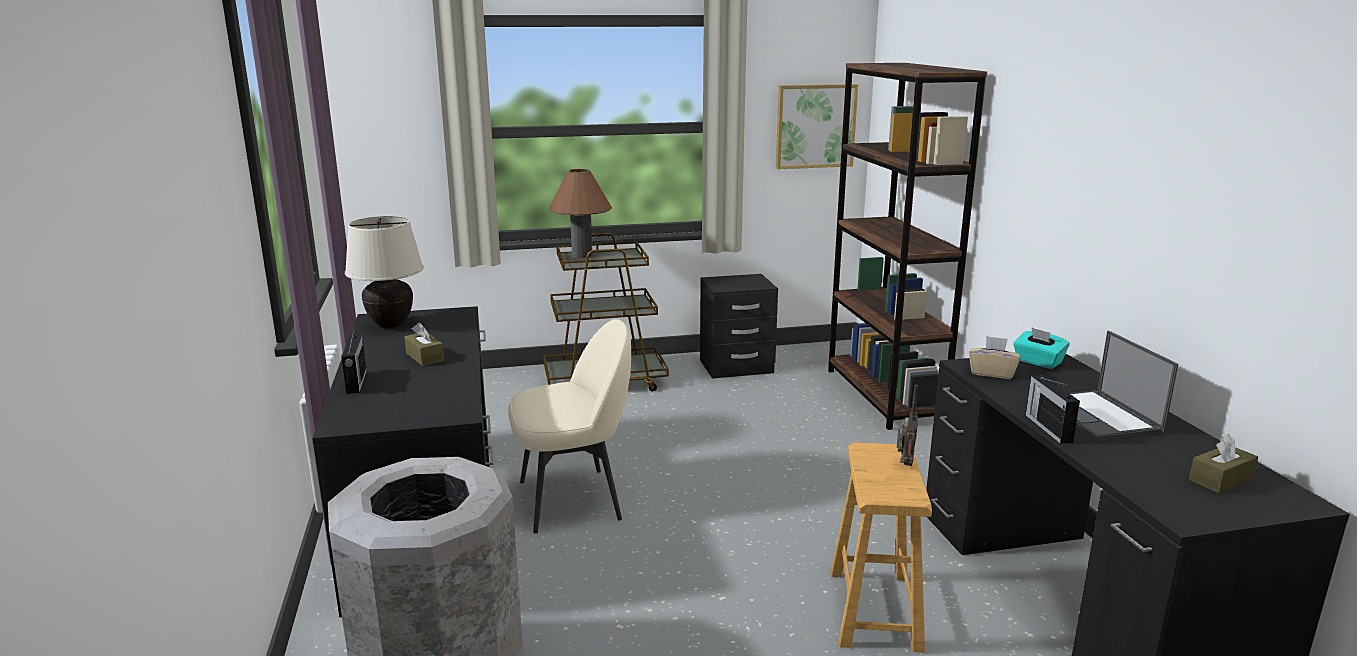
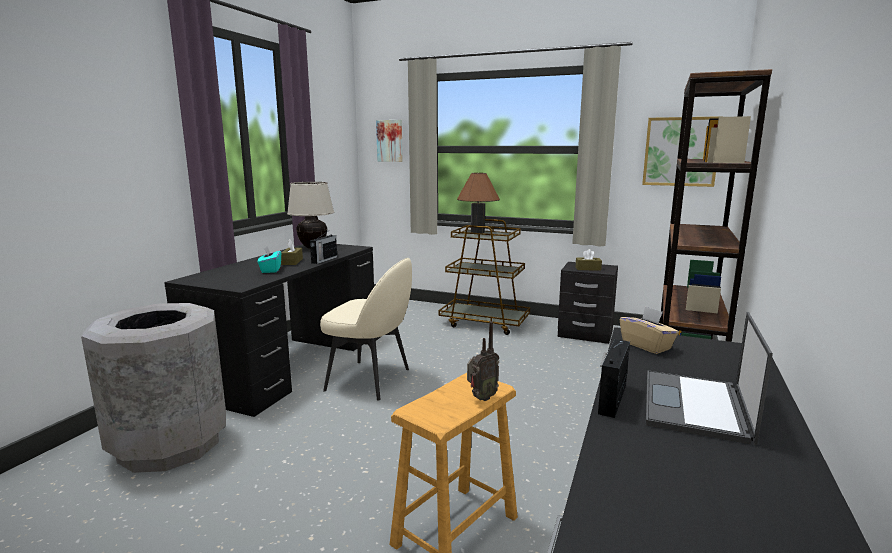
camera: 35 degrees right, 5 degrees down
radio [341,330,367,394] -> radio moved to [310,231,337,264]
turquoise tissue box [1013,327,1070,369] -> turquoise tissue box moved to [258,247,281,273]
brown tissue box [1189,433,1258,493] -> brown tissue box moved to [576,249,602,271]
none -> picture [376,120,403,162]

